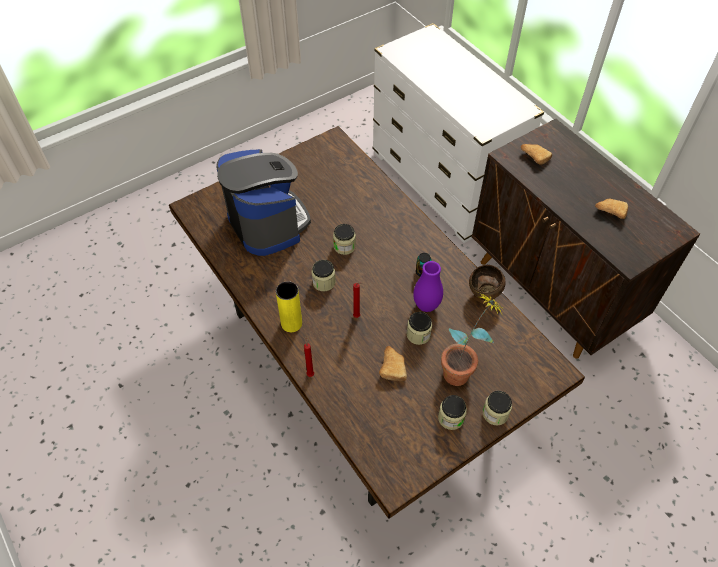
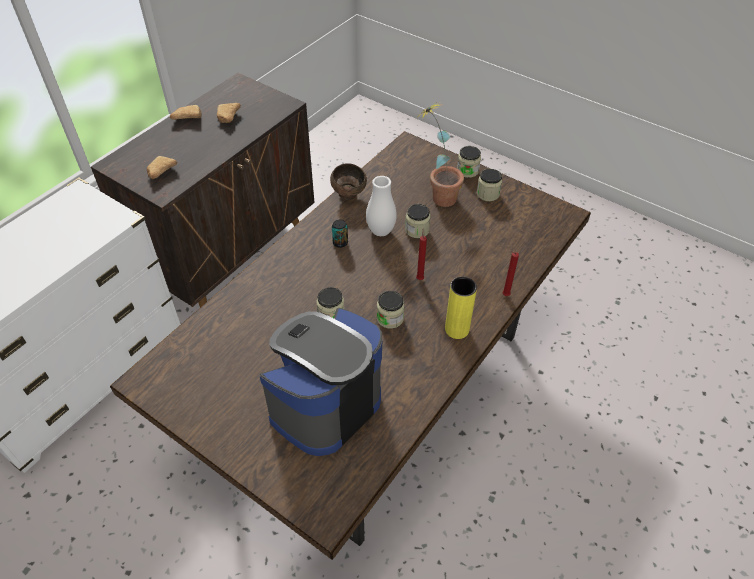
camera: 110 degrees left, 5 degrees down
bread [379,346,407,381] -> bread moved to [170,105,202,120]
purple vase [413,261,443,312] -> white vase [366,176,397,236]

